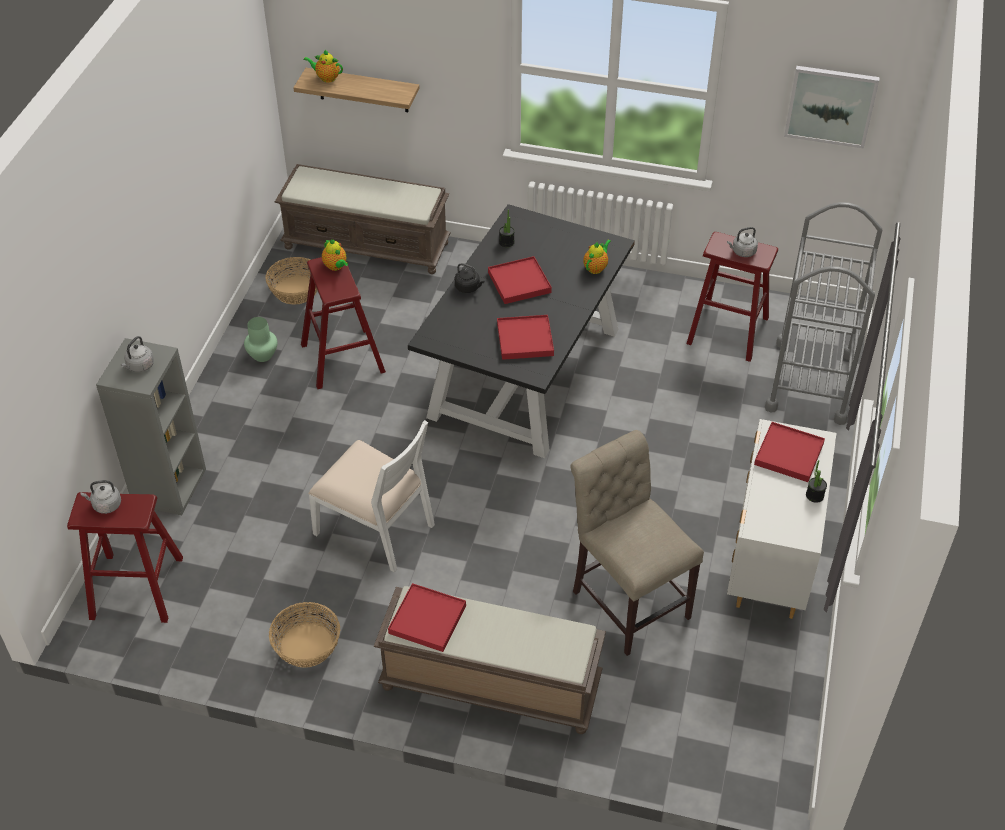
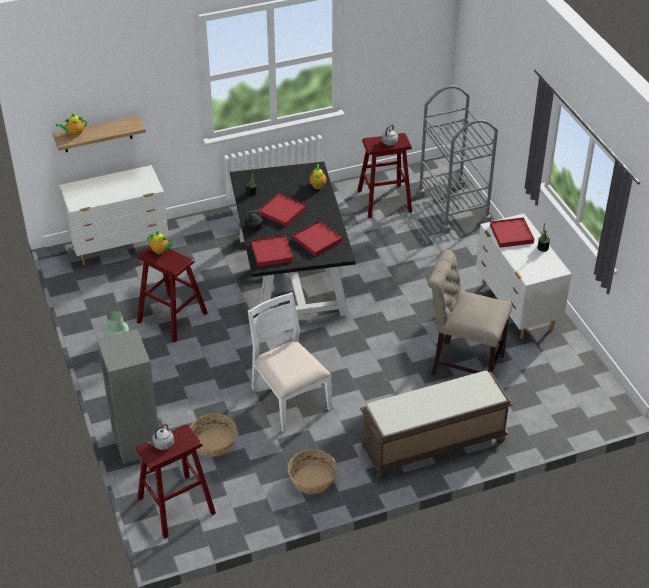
camera: 35 degrees left, 5 degrees down
grey kettle [121,336,154,372] -> none
basket [265,257,318,304] -> basket moved to [190,414,238,456]
brown bench [275,164,451,274] -> white dresser [59,165,169,265]
white chair [308,420,435,573] -> white chair turned 120 degrees counterclockwise [248,292,332,433]
red tray [388,583,466,652] -> red tray moved to [251,235,293,267]
picture [784,66,880,149] -> none

